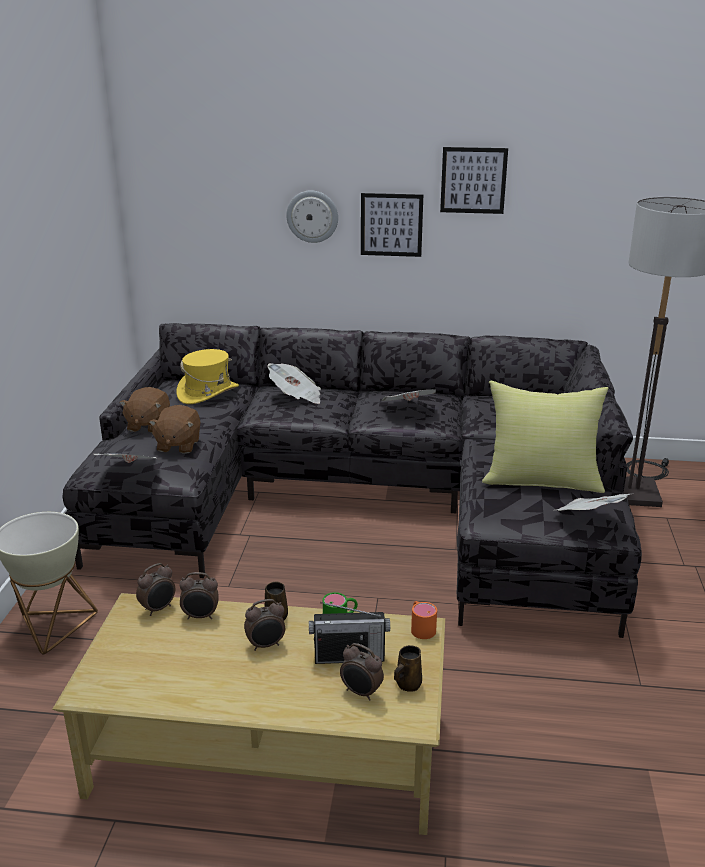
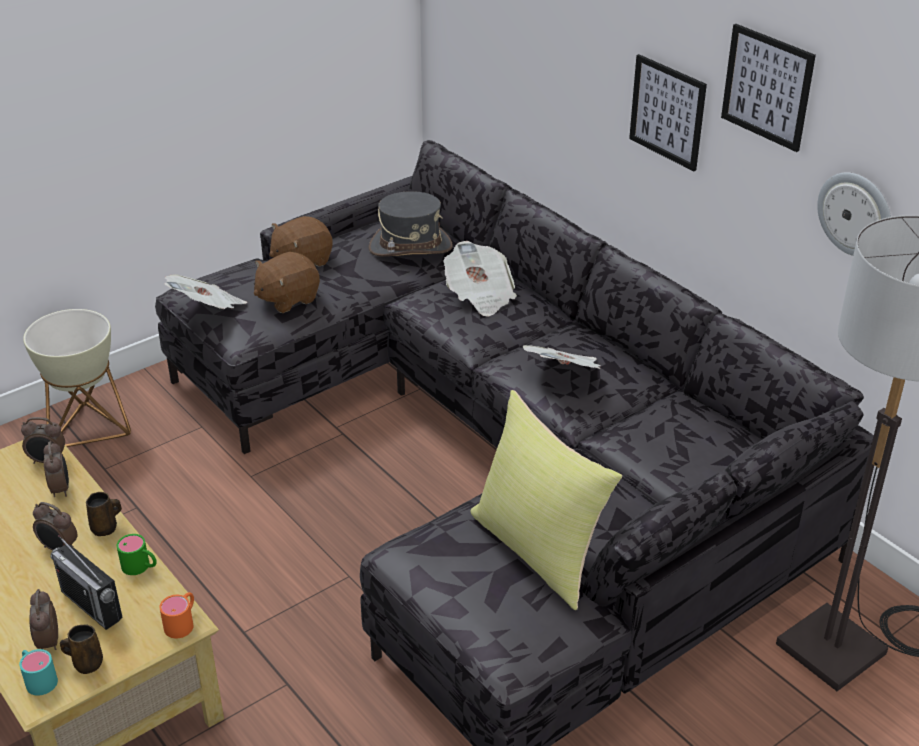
camera: 45 degrees right, 10 degrees up
yellow hat [176,349,239,404] -> grey hat [369,191,453,256]
alarm clock [179,572,219,619] -> alarm clock turned 150 degrees counterclockwise [43,441,69,497]
wall clock [286,190,338,243] -> wall clock moved to [817,172,891,256]
newspaper [556,494,630,511] -> none
none -> turquoise mug [19,649,58,696]

